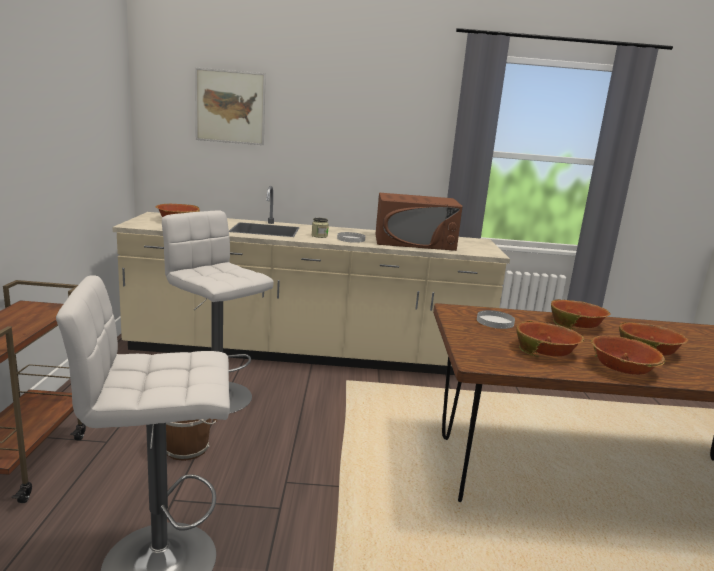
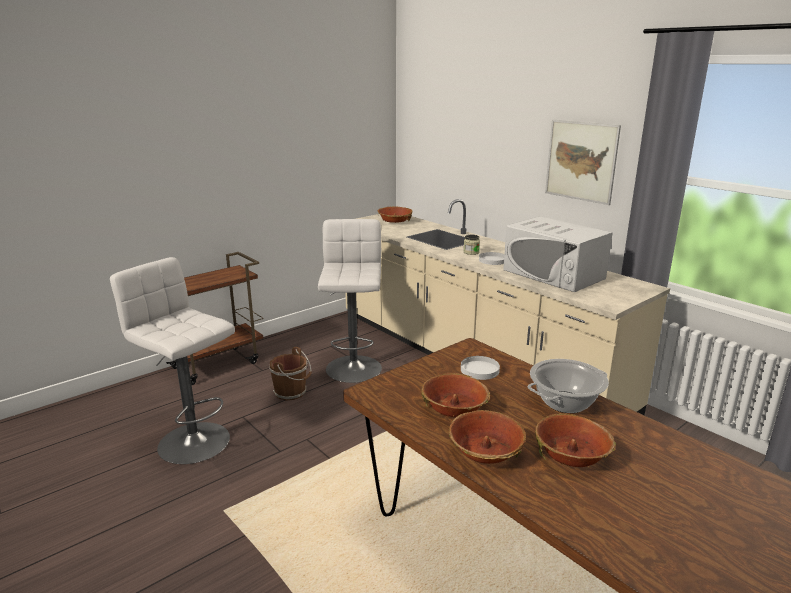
camera: 50 degrees right, 5 degrees up
picture [195,67,266,145] -> picture moved to [545,120,621,205]
brown microwave [376,193,463,251] -> white microwave [503,216,613,292]
bowl [551,299,611,329] -> cooking pot [528,359,609,413]

